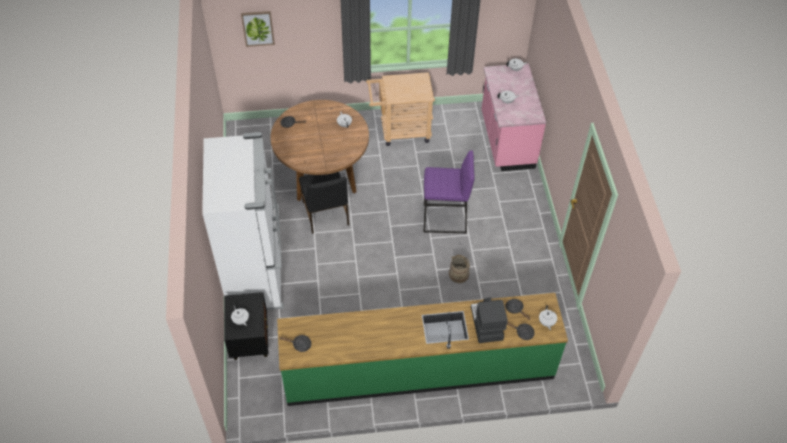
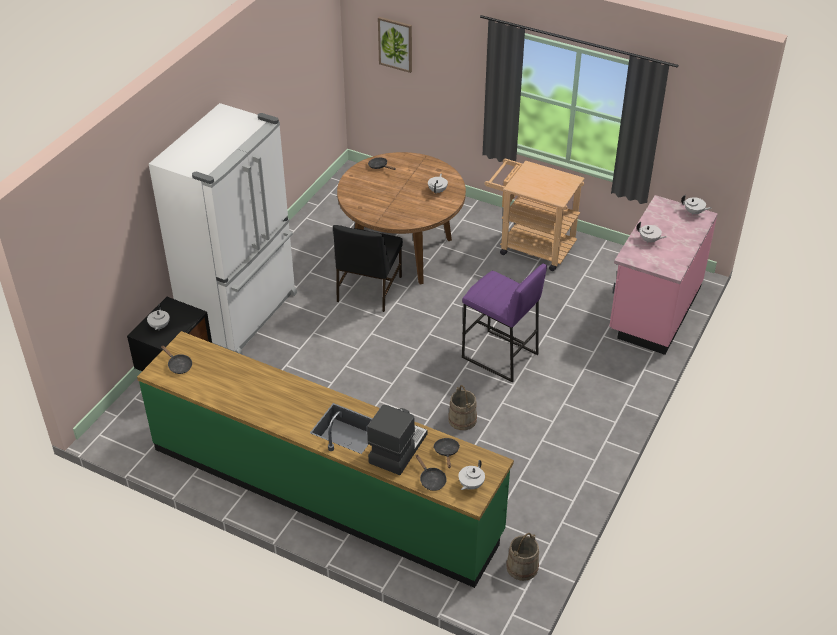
camera: 35 degrees right, 10 degrees down
none -> beige bucket [506,533,539,581]

